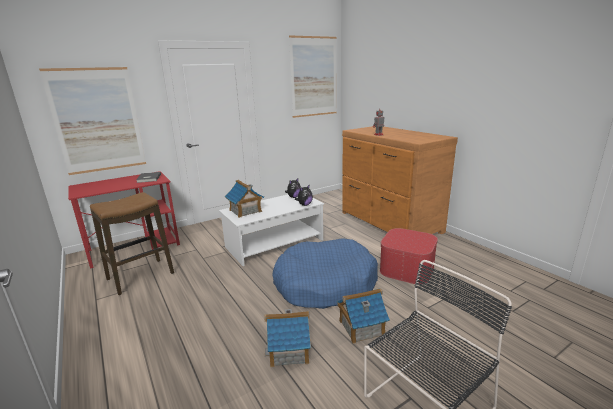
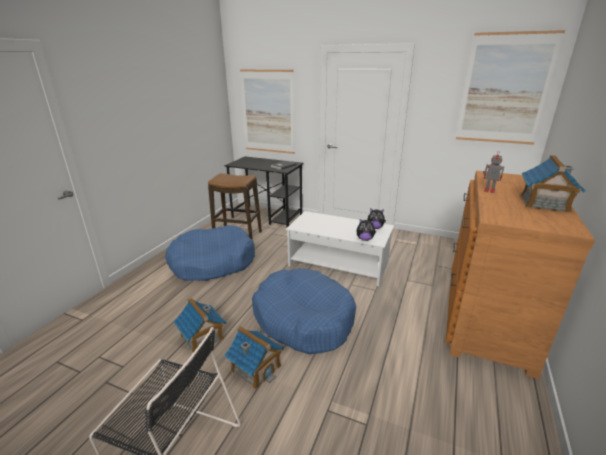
camera: 55 degrees right, 5 degrees up
red desk [68,171,180,269] -> black desk [225,156,303,227]
toy house [225,180,264,218] -> toy house moved to [521,155,586,213]
ottoman [380,228,438,284] -> none
none -> blue dog bed [165,225,255,281]

